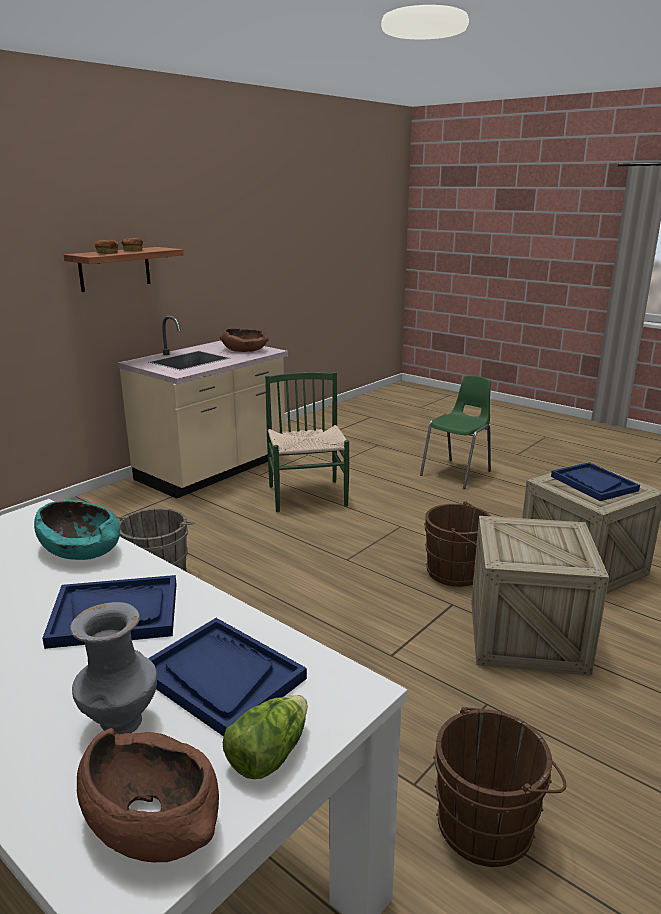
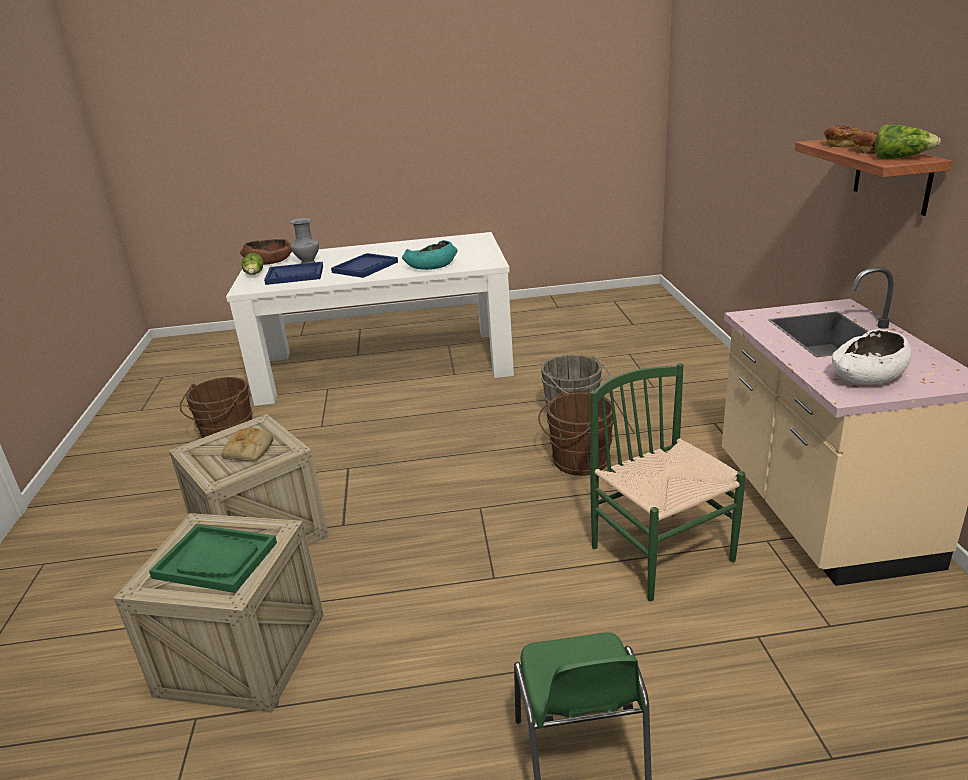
camera: 135 degrees right, 5 degrees up
brown bowl [220,328,269,352] -> white bowl [832,329,911,385]
green chair [265,372,349,512] -> green chair turned 150 degrees counterclockwise [590,363,746,601]
brown bucket [424,501,491,587] -> brown bucket moved to [538,391,614,476]
blue tray [551,462,640,501] -> green tray [149,524,277,593]
none -> bread [222,428,273,461]
none -> lettuce [875,125,941,159]

